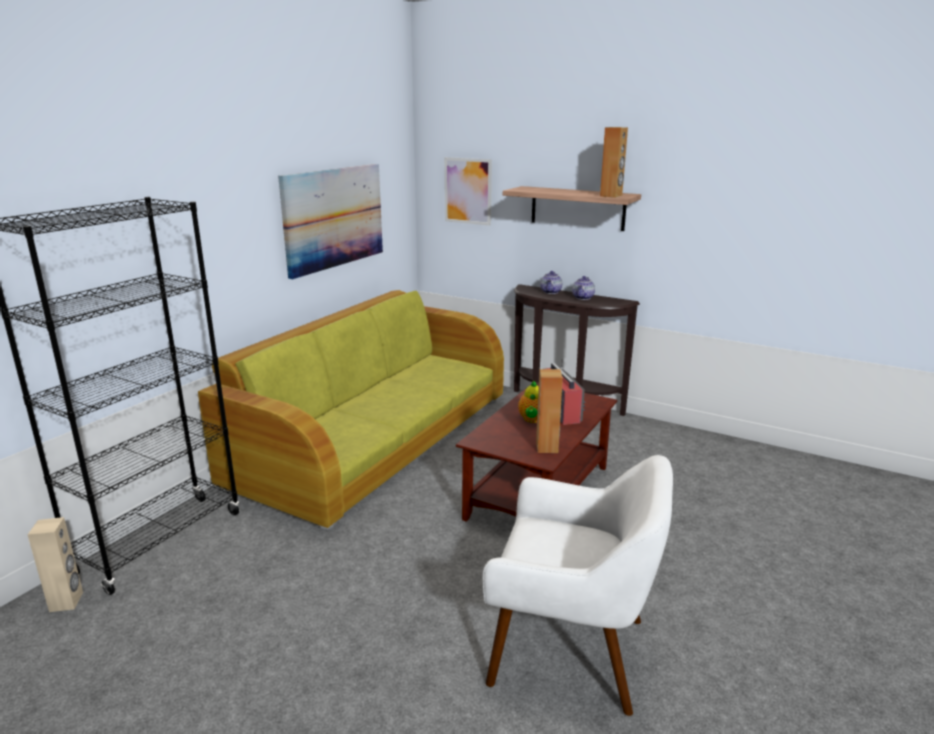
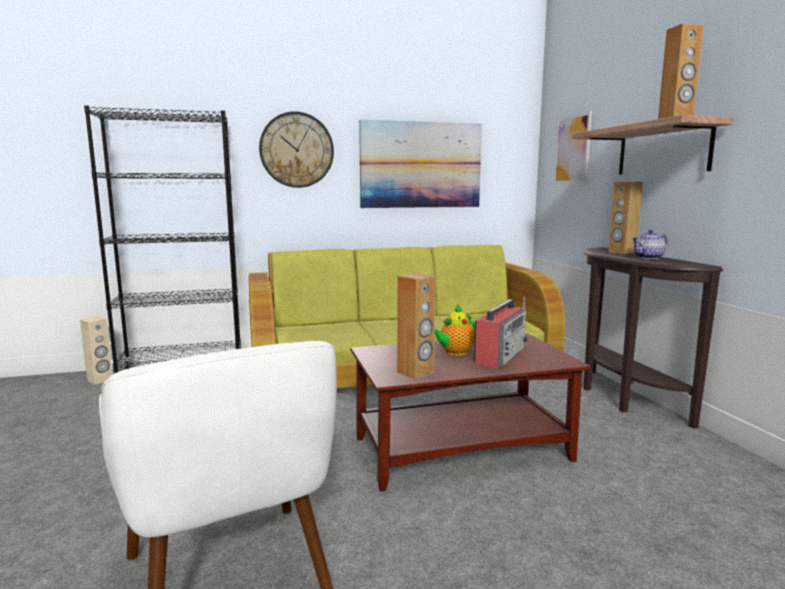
camera: 45 degrees right, 10 degrees down
teapot [540,271,562,294] -> brown speaker [608,182,643,254]
none -> wall clock [259,111,334,188]

